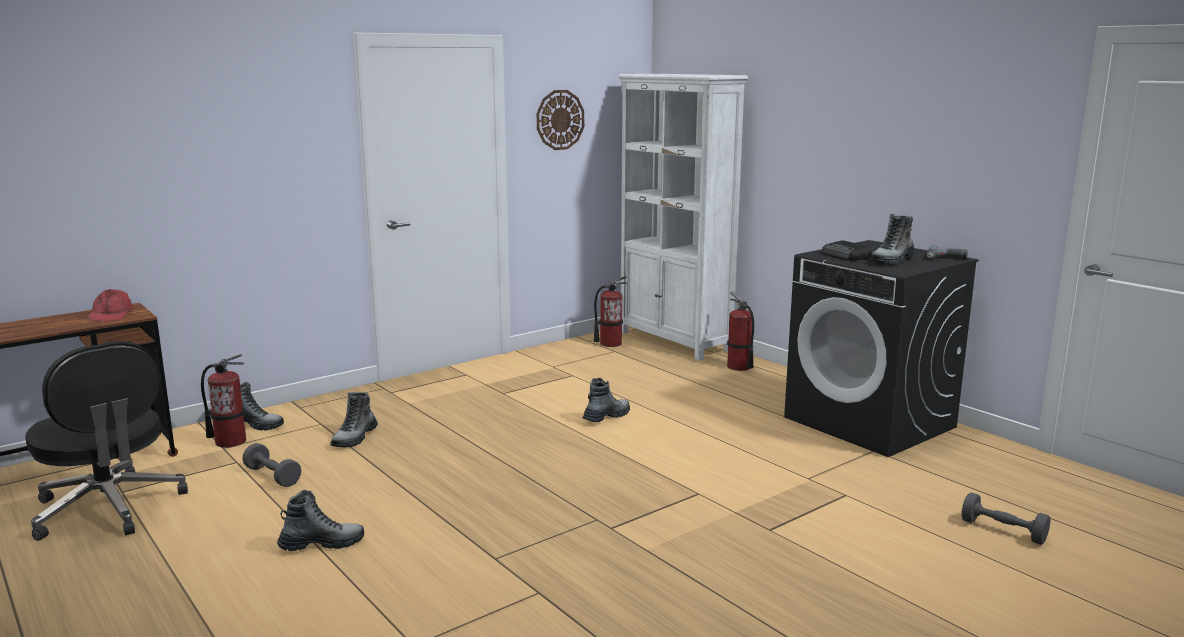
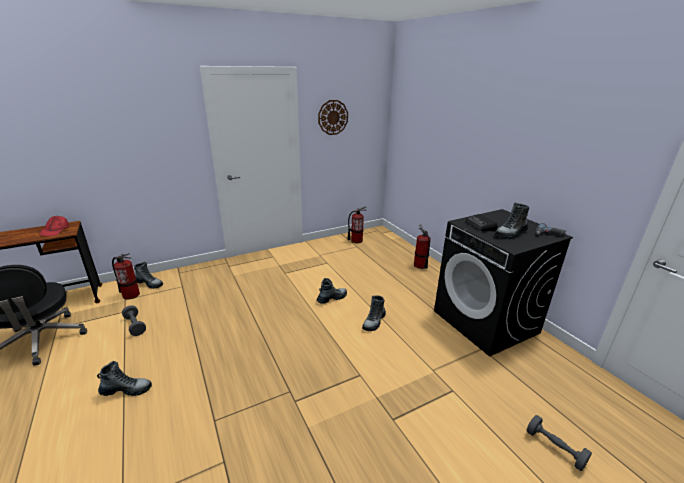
camera: 10 degrees right, 10 degrees up
boot [330,392,378,448] -> boot moved to [362,295,386,331]
white bookcase [618,74,748,361] -> none

